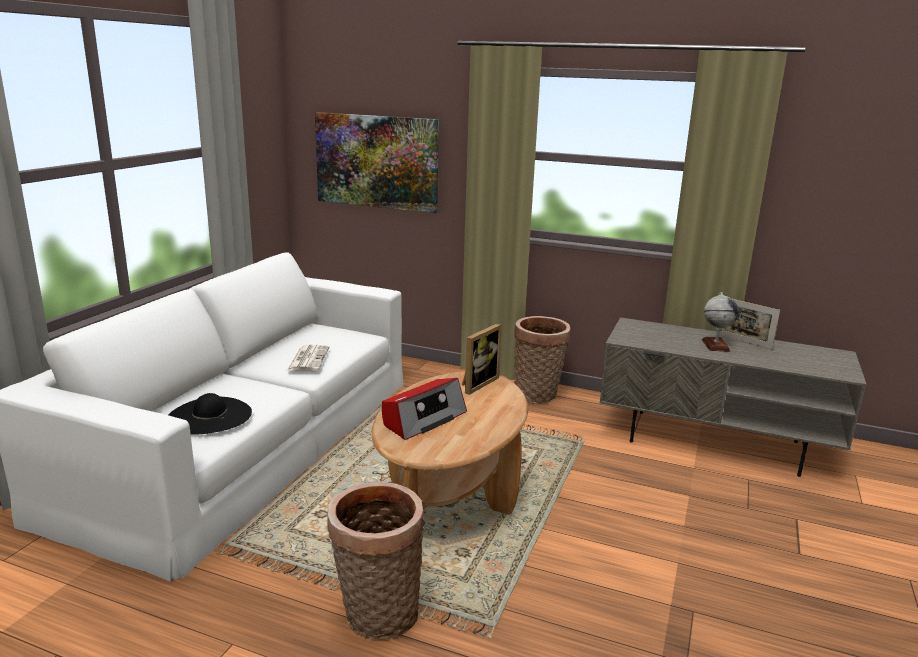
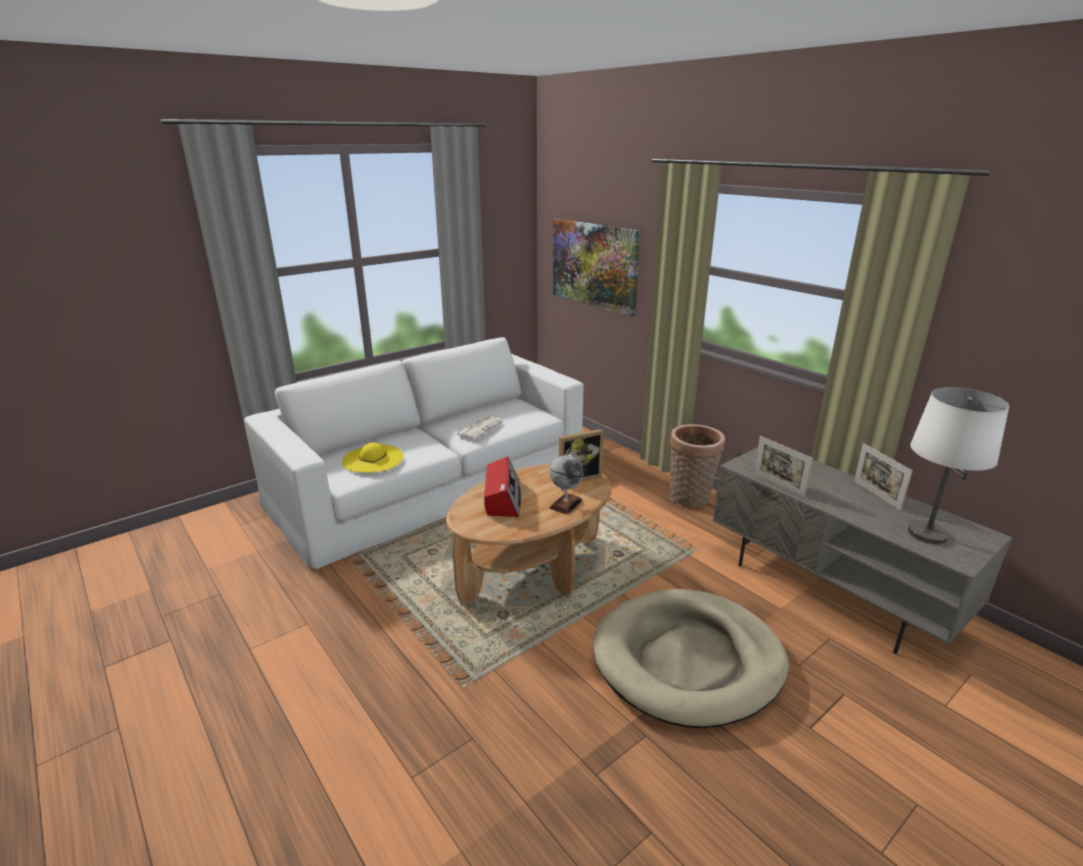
camera: 30 degrees right, 5 degrees up
black hat [169,393,252,435] -> yellow hat [342,442,403,473]
basket [327,482,425,639] -> none
radio [382,378,467,440] -> radio turned 75 degrees counterclockwise [484,457,521,517]
globe [702,292,739,352] -> globe moved to [549,452,584,515]
none -> beige dog bed [593,589,789,728]
none -> picture frame [754,436,813,498]
none -> white table lamp [908,387,1009,544]

